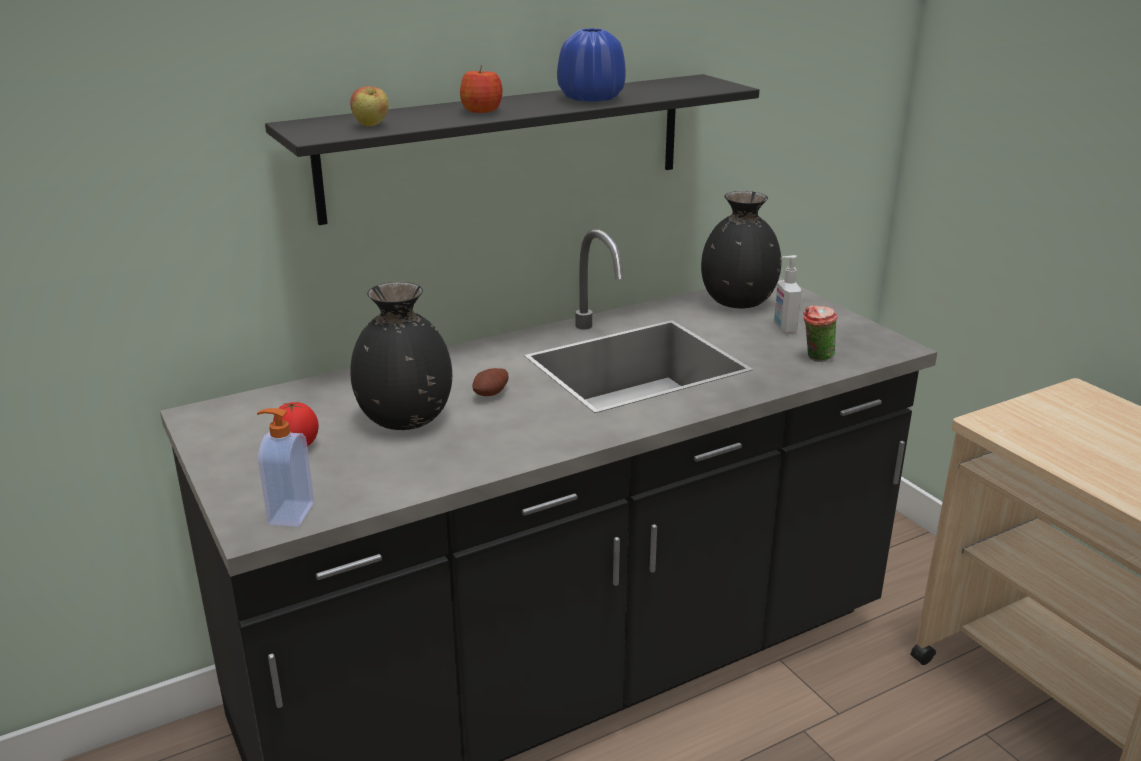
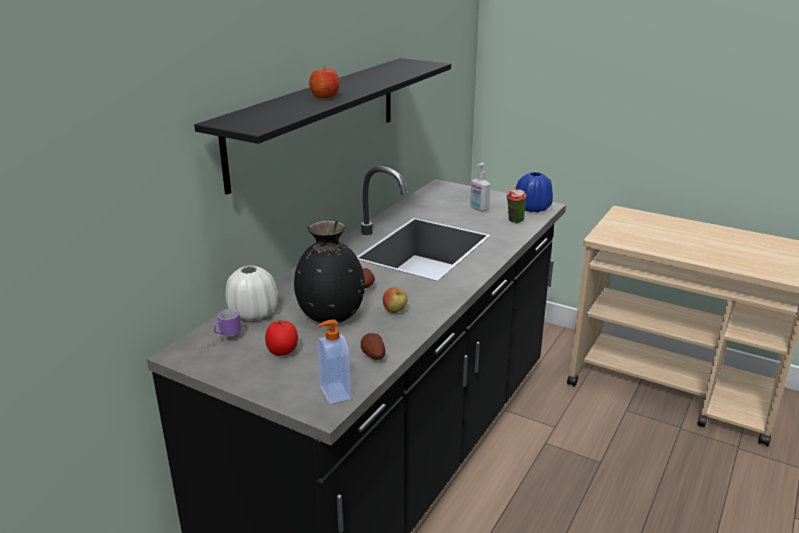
camera: 30 degrees left, 0 degrees up
apple [350,86,389,127] -> apple moved to [383,287,407,313]
blue vase [557,28,626,102] -> blue vase moved to [515,172,553,212]
black vase [701,191,781,308] -> none
none -> mug [199,309,241,350]
none -> white vase [226,265,278,321]
none -> potato [361,333,386,360]

